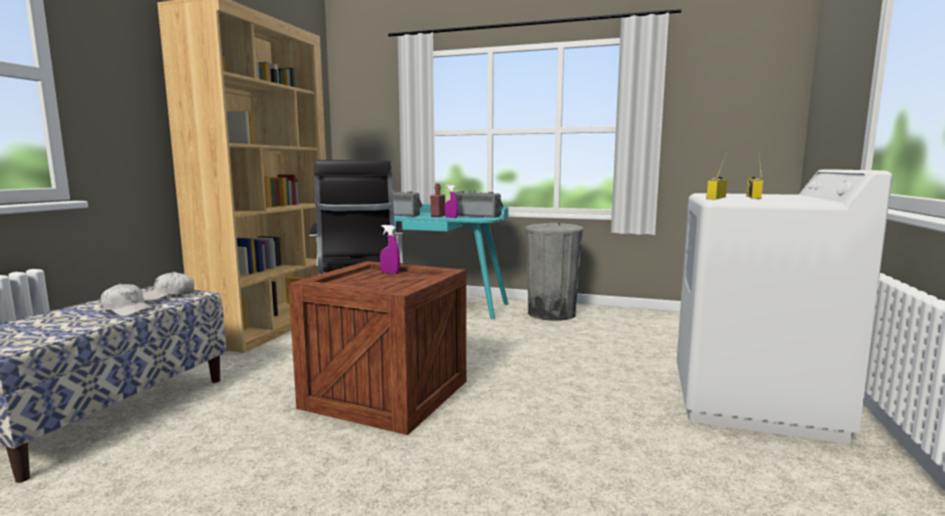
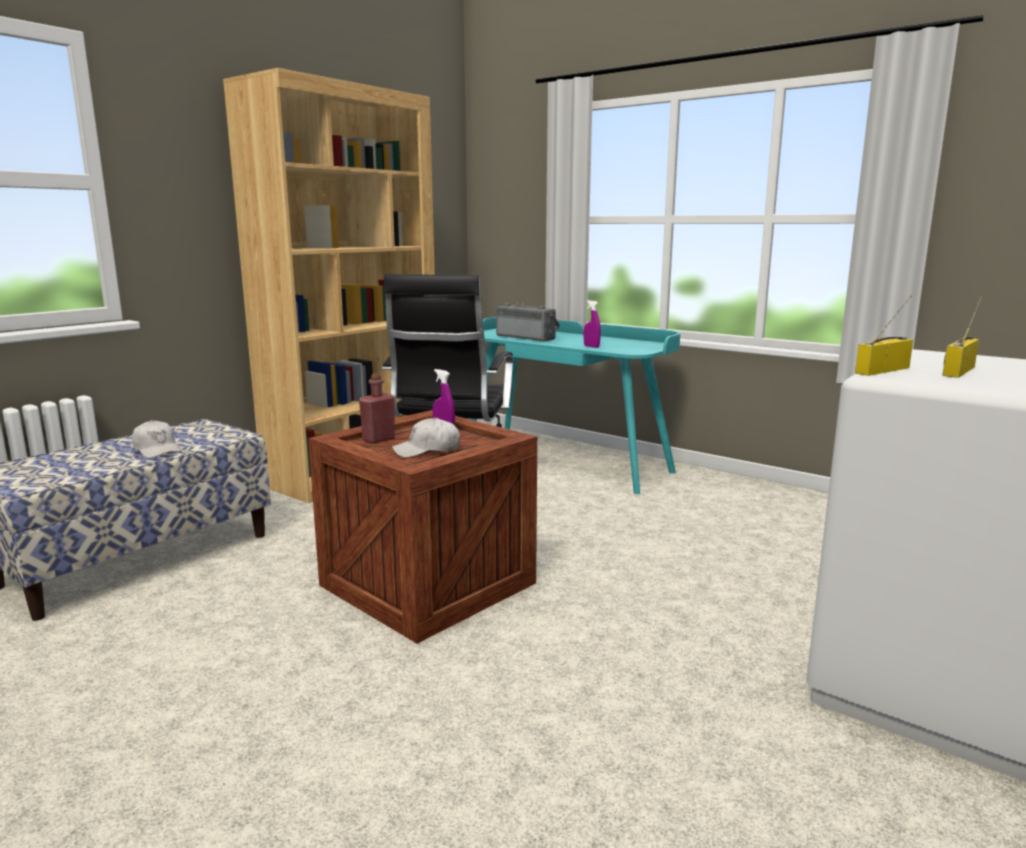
camera: 20 degrees right, 5 degrees up
white cap [142,272,194,301] -> white cap moved to [392,417,460,458]
red bottle [430,184,445,217] -> red bottle moved to [359,374,395,443]
radio [455,190,503,218] -> none
grey trash can [525,223,584,321] -> none

